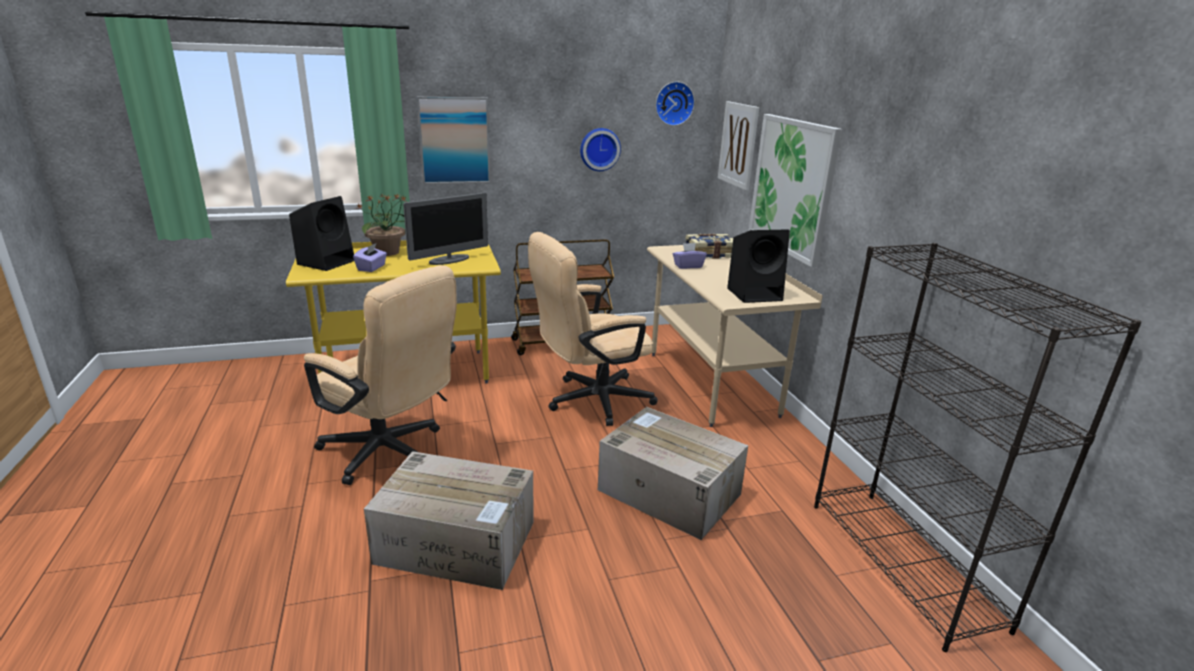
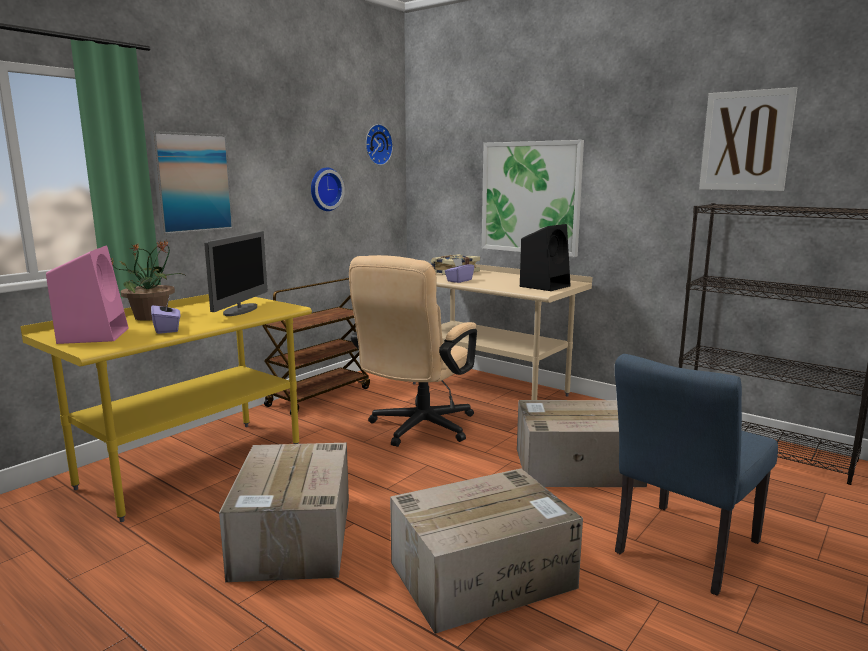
camera: 35 degrees left, 10 degrees down
black speaker [289,196,354,271] -> pink speaker [46,245,129,344]
beige office chair [304,265,457,485] -> cardboard box [219,443,349,582]
picture [718,101,759,191] -> picture moved to [699,87,797,191]
none -> blue chair [615,354,778,596]

